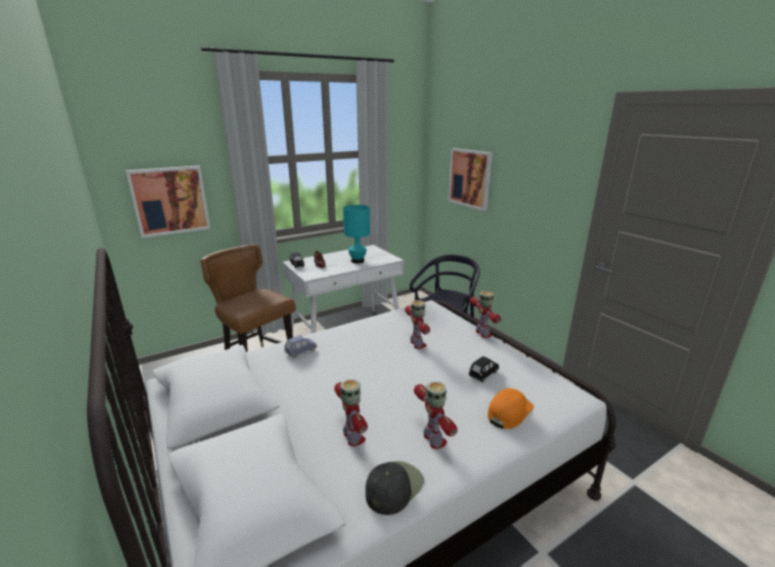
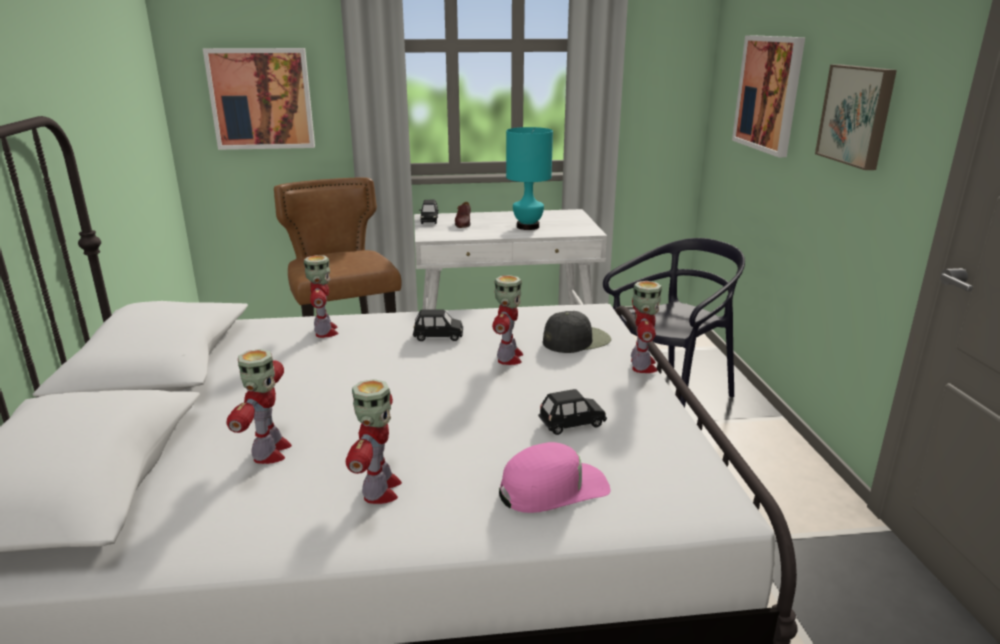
camera: 25 degrees right, 0 degrees up
blue toy car [284,335,317,358] -> toy robot [304,255,339,338]
black cap [366,461,424,515] -> black cap moved to [543,311,611,353]
orange cap [488,388,534,429] -> pink cap [499,442,610,513]
none -> black toy car [413,309,463,341]
none -> picture [815,64,897,170]

